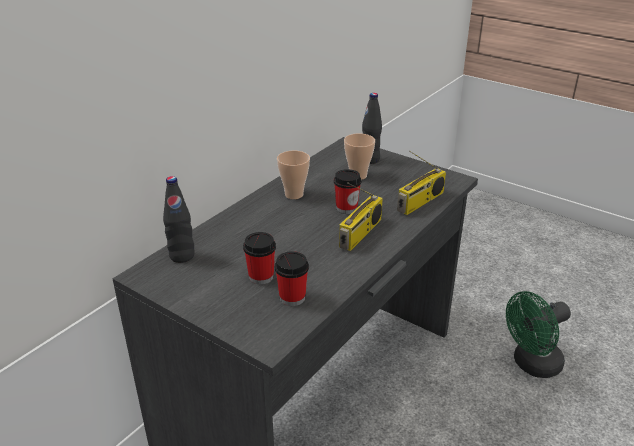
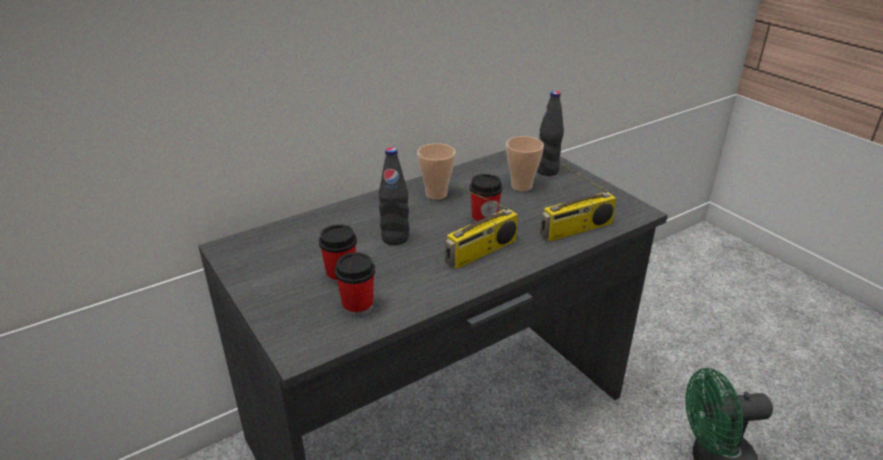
camera: 20 degrees right, 0 degrees up
black bottle [163,176,195,263] -> black bottle moved to [379,147,410,245]

